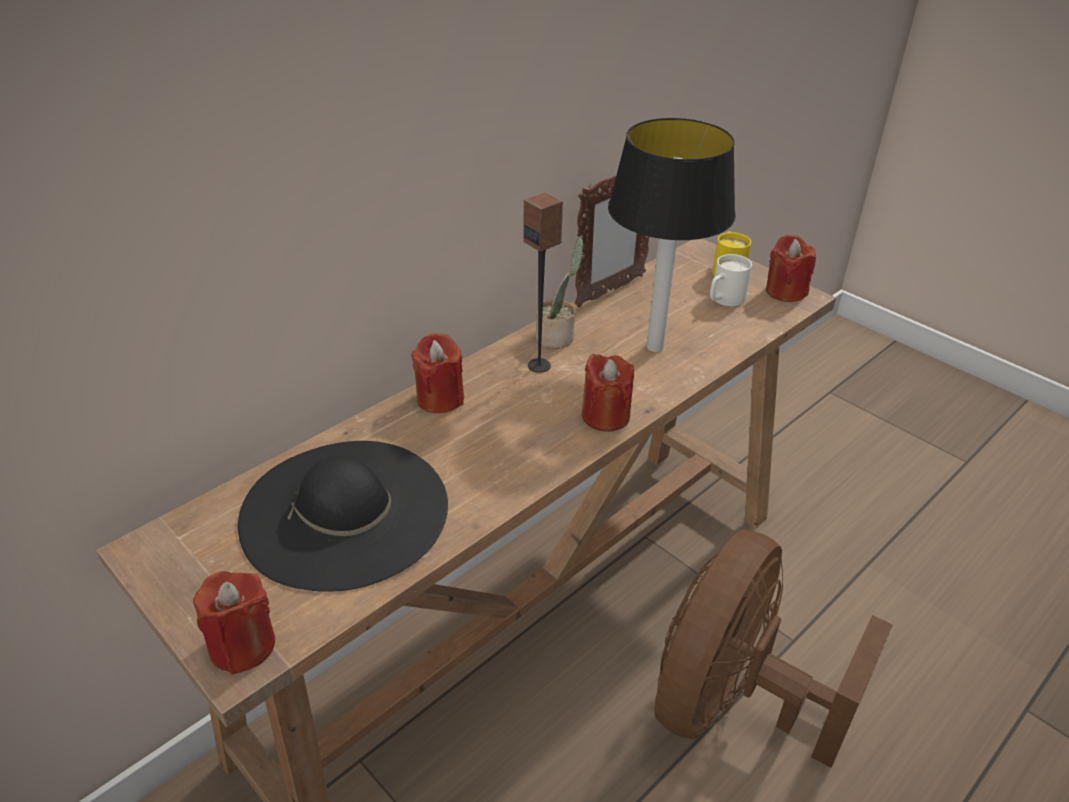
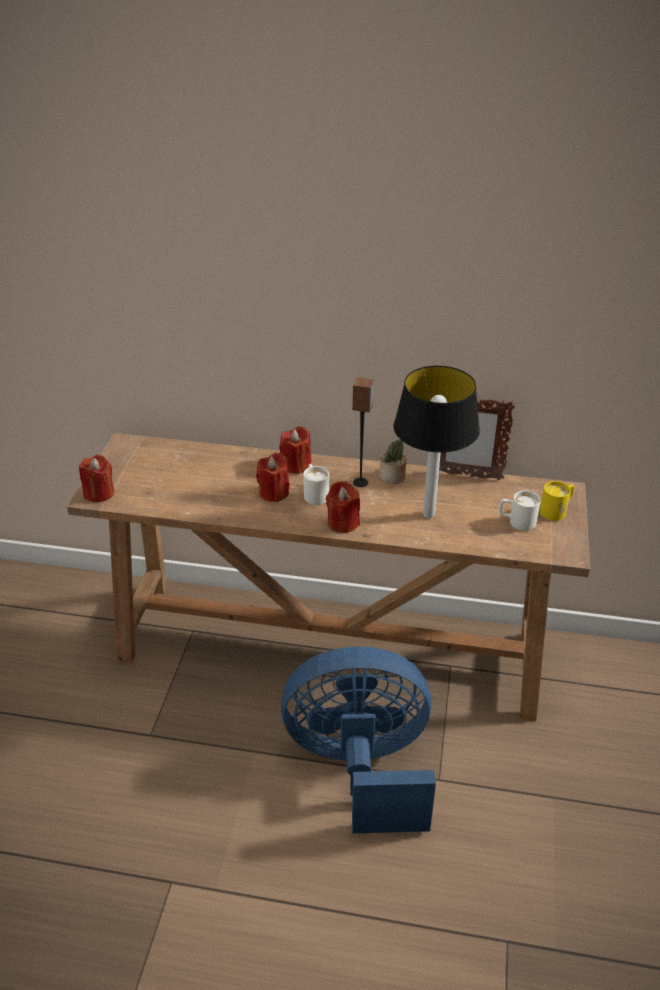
camera: 55 degrees right, 0 degrees up
black hat [238,441,448,592] -> none
brown fan [654,529,893,768] -> blue fan [281,646,436,833]
red candle [766,235,816,302] -> red candle moved to [256,453,290,502]
none -> white mug [303,464,329,505]

